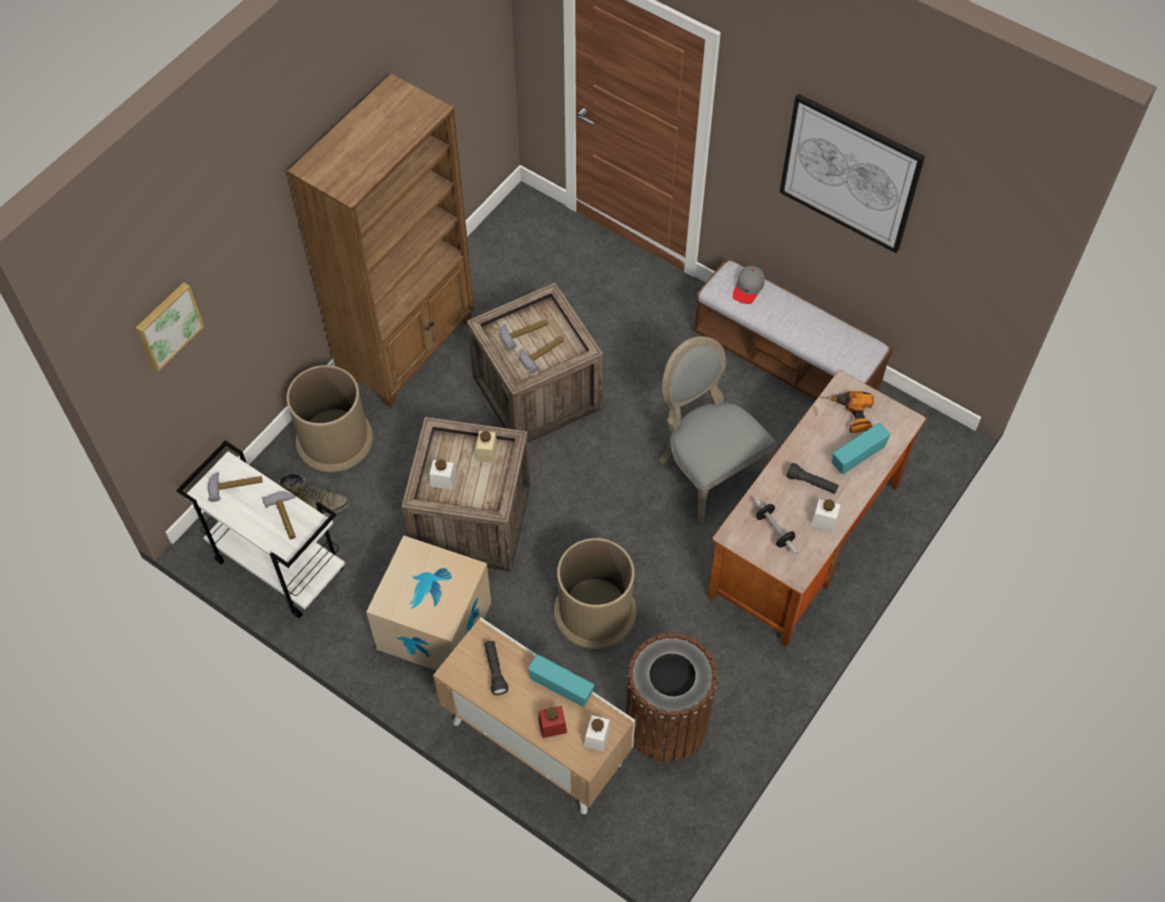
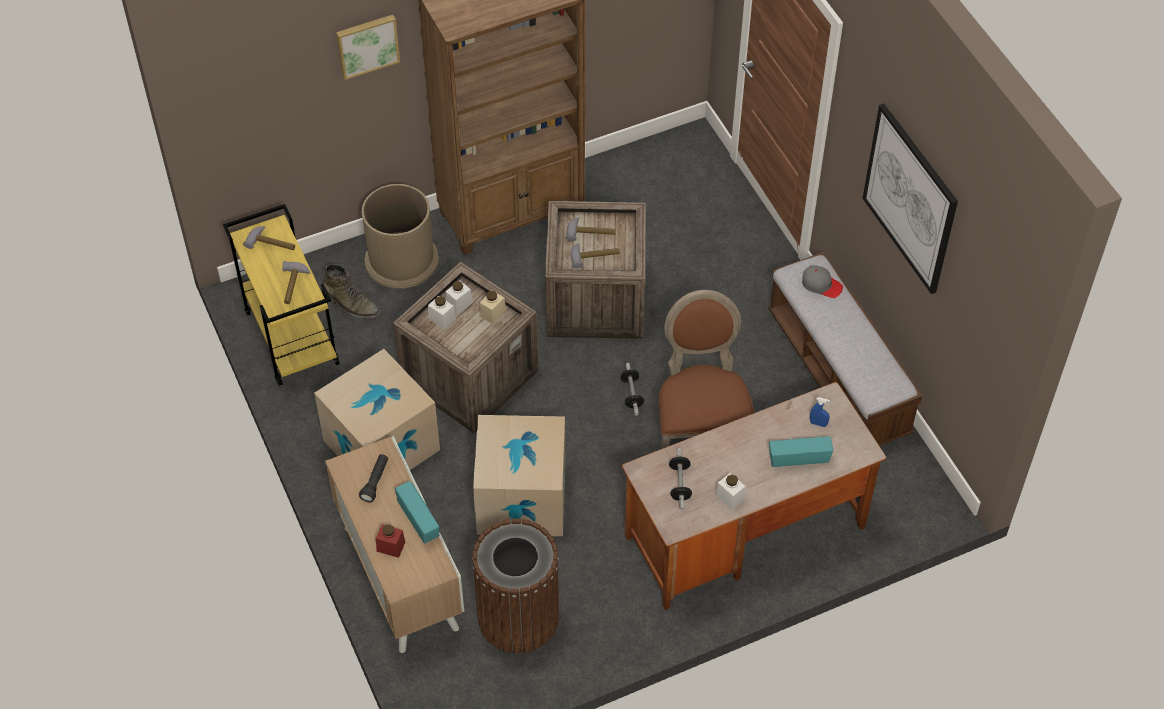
camera: 30 degrees right, 5 degrees down
picture [136,282,204,371] -> picture moved to [336,15,400,80]
white cart [176,440,345,618] -> yellow cart [223,204,339,386]
brown trash can [554,538,637,649] -> cardboard box [473,415,566,536]
white jar [584,715,610,752] -> white jar moved to [445,281,473,314]
grey chair [659,336,777,525] -> brown chair [659,290,754,449]
grey cap [733,266,765,304] -> grey cap turned 120 degrees counterclockwise [802,265,843,298]
black flashlight [786,463,839,494] -> none
power drill [822,391,874,433] -> blue spray bottle [810,397,830,427]
none -> dumbbell [620,363,644,416]

